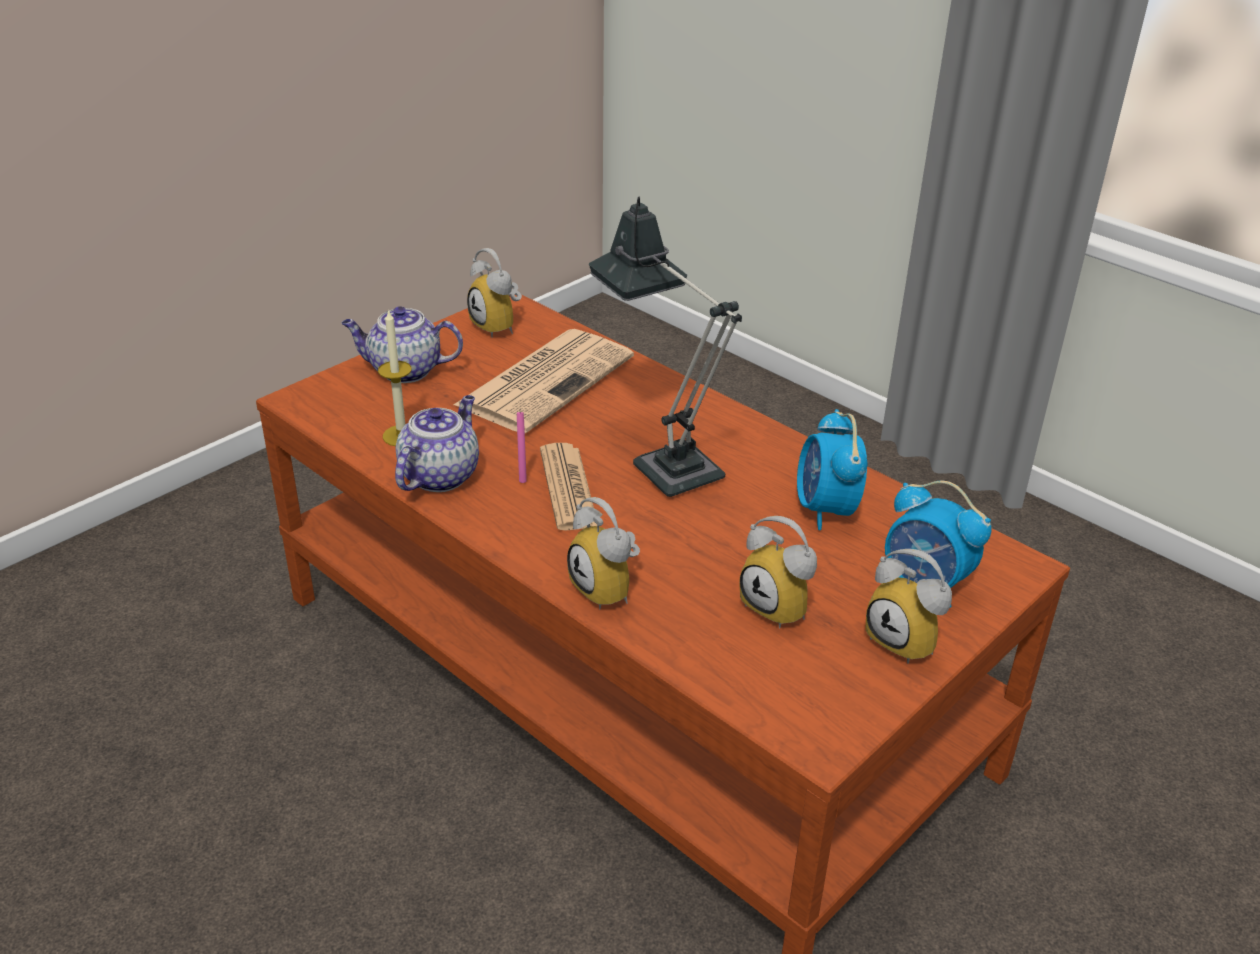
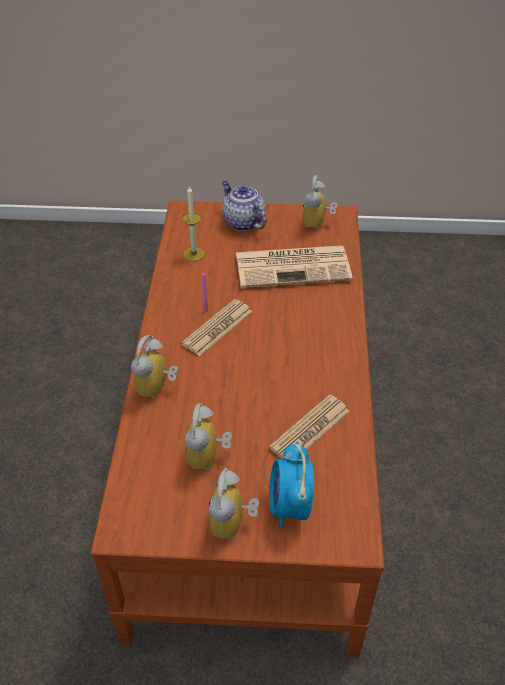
camera: 50 degrees right, 10 degrees up
teapot [395,395,479,492] -> none
table lamp [589,196,742,497] -> none
alarm clock [797,409,868,530] -> newspaper [269,394,349,459]

